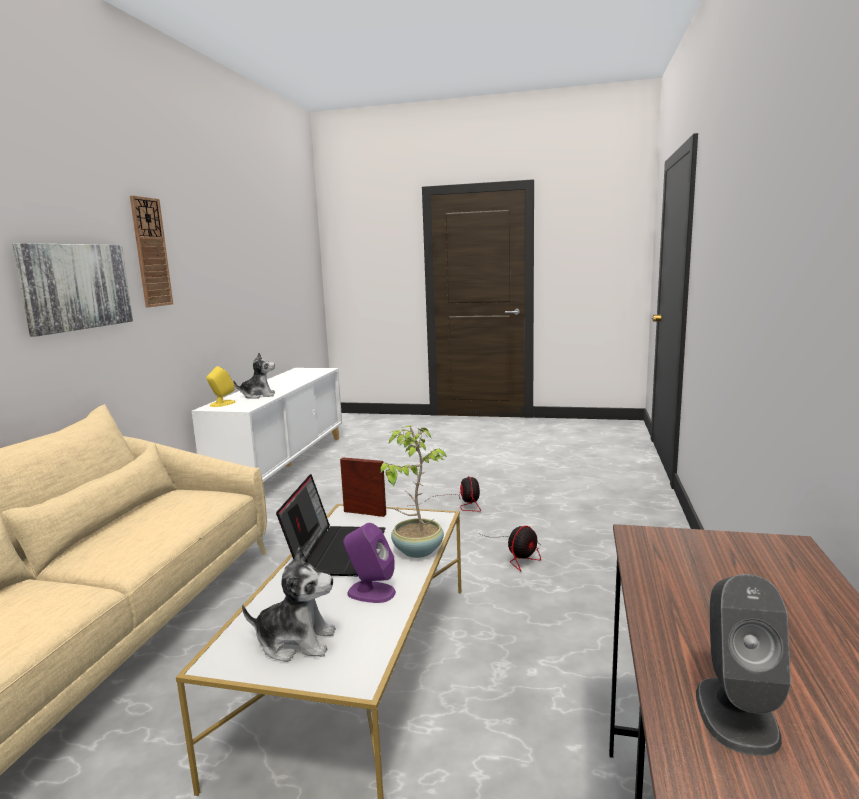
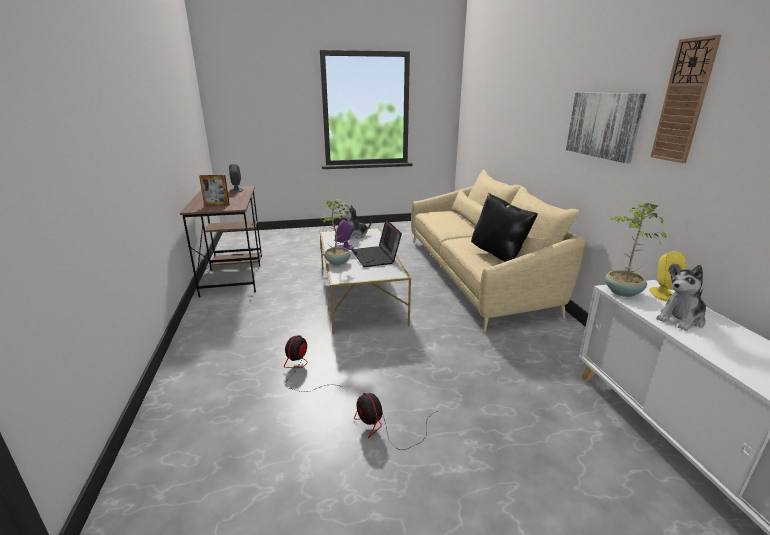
camera: 155 degrees right, 10 degrees up
picture frame [340,457,386,517] -> picture frame moved to [199,175,230,206]
none -> black pillow [471,193,538,262]
none -> potted plant [605,202,666,297]

